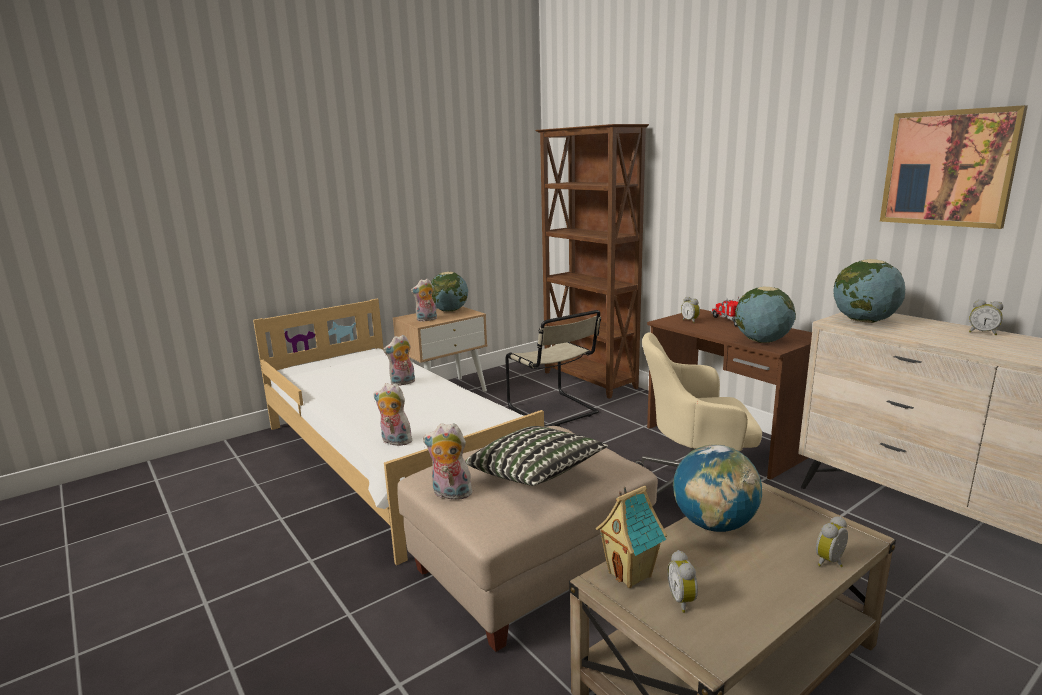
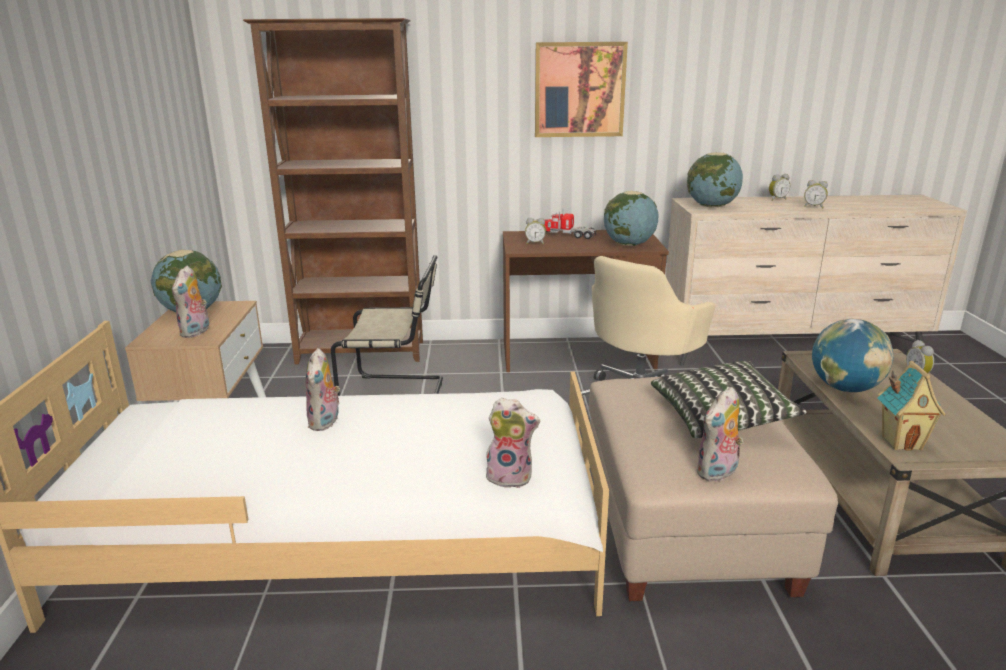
camera: 55 degrees left, 5 degrees up
plush toy [374,383,414,446] -> plush toy turned 135 degrees counterclockwise [486,397,540,488]
alarm clock [667,550,698,613] -> alarm clock moved to [804,180,828,209]
picture [880,105,1028,229] -> picture moved to [535,42,628,137]

